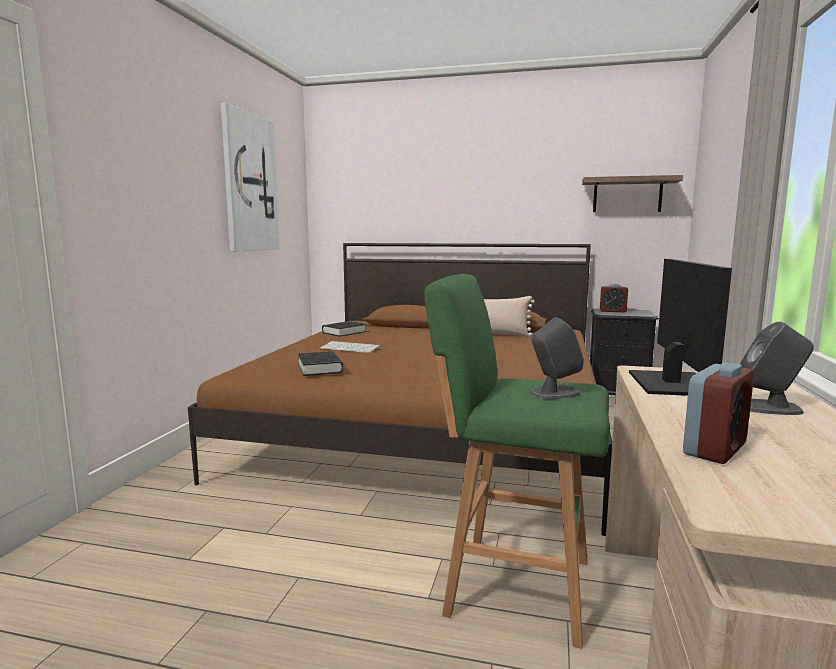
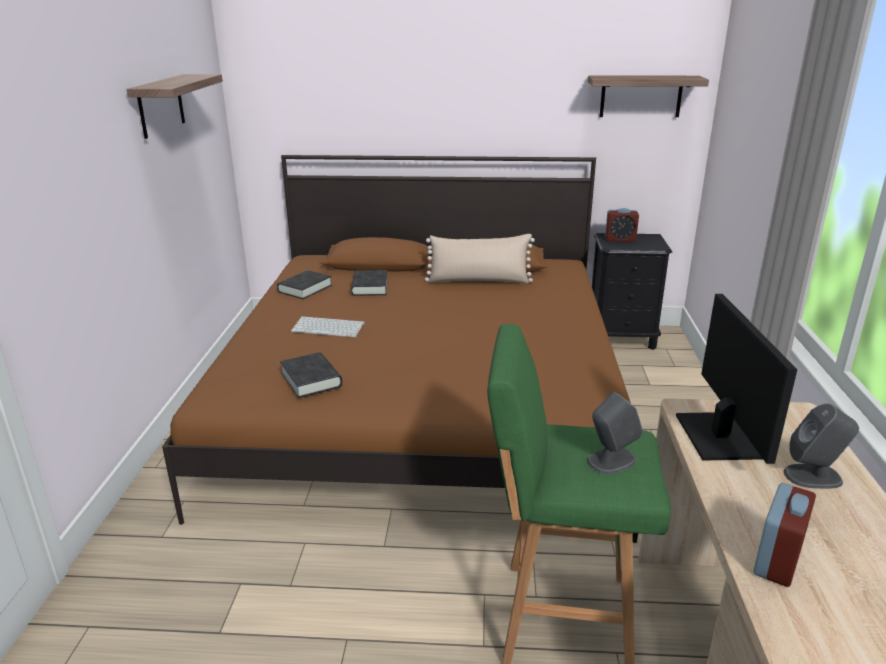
camera: 10 degrees left, 15 degrees up
picture [221,103,280,252] -> shelf [126,74,223,139]
none -> black book [351,270,388,296]

